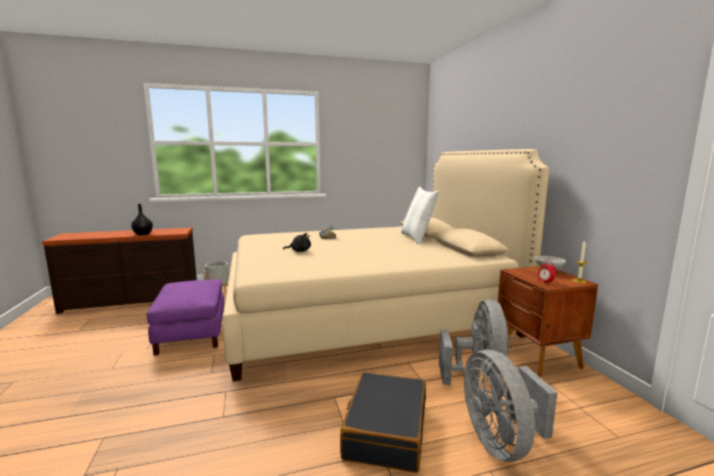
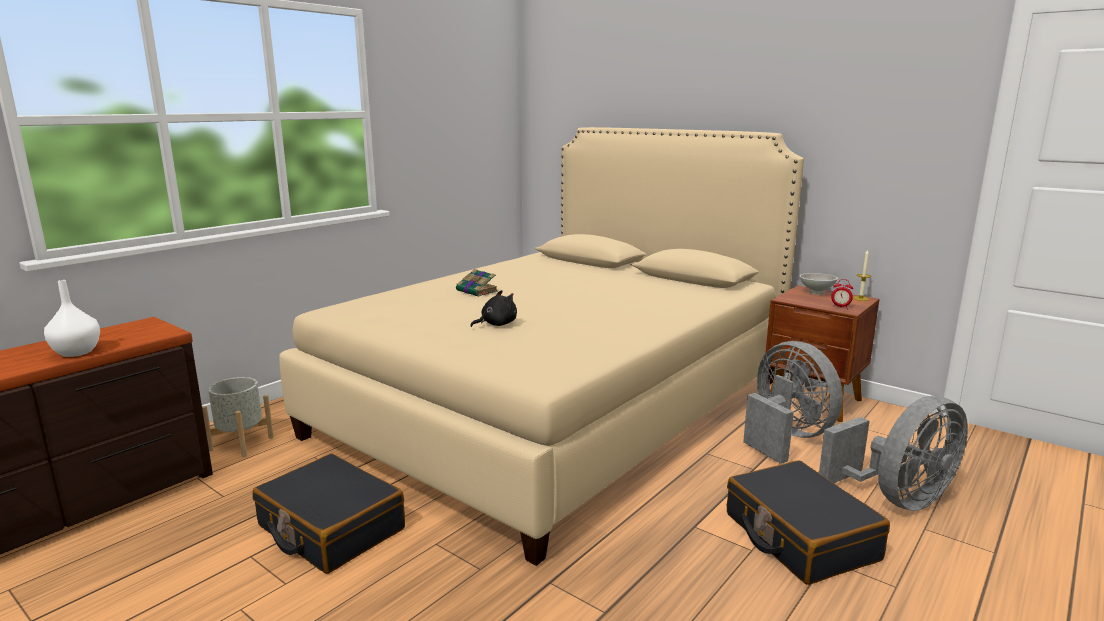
camera: 35 degrees left, 5 degrees up
black vase [131,204,153,235] -> white vase [44,280,100,357]
purple ottoman [147,279,224,356] -> black suitcase [252,453,405,574]
white pillow [401,187,440,244] -> none
grey fan [464,350,558,461] -> grey fan turned 75 degrees counterclockwise [819,396,968,511]

